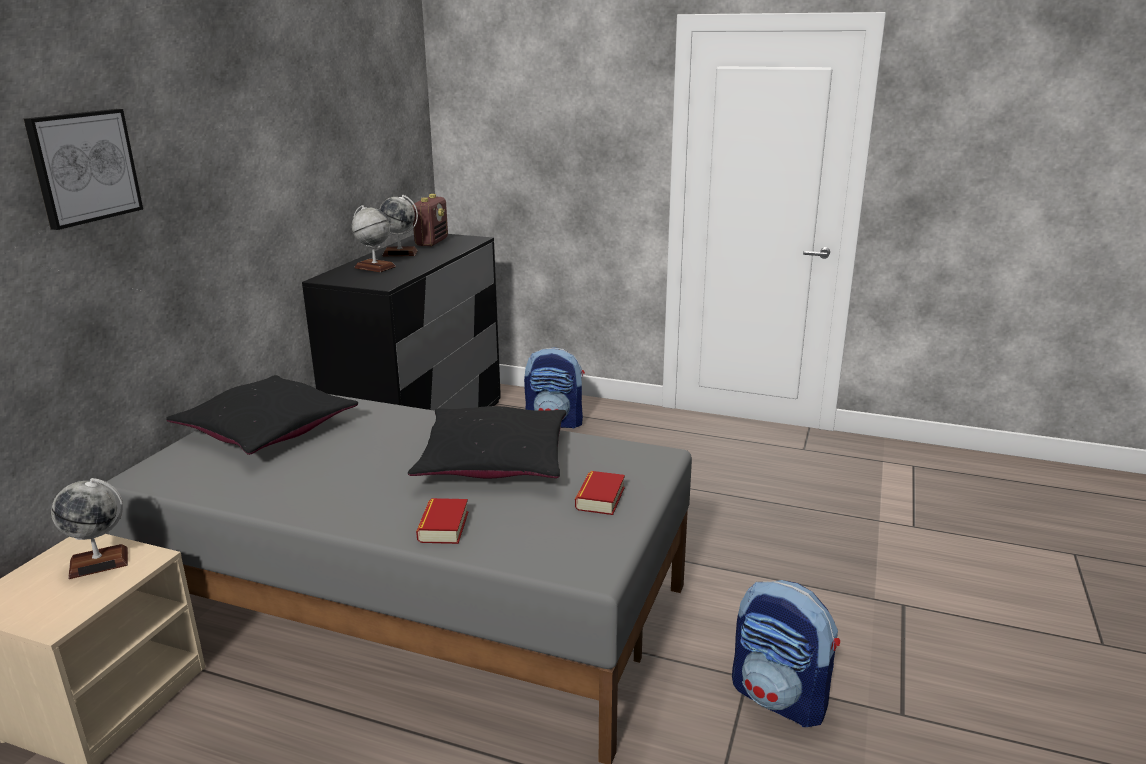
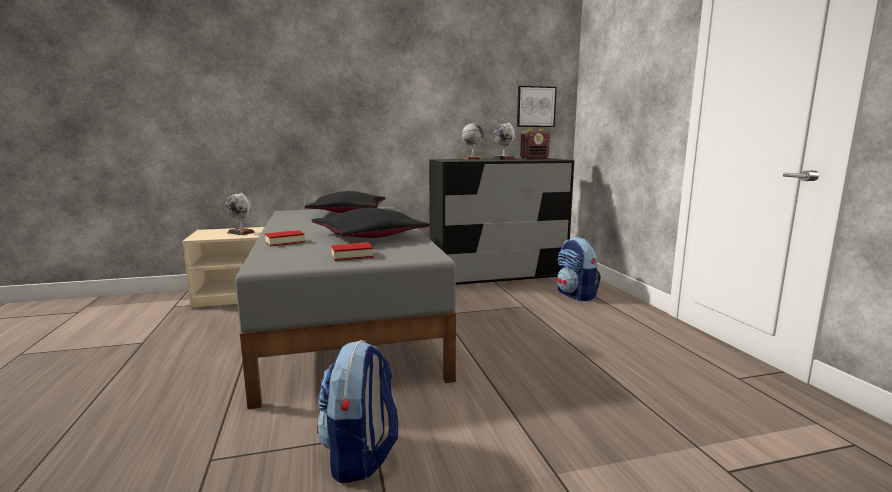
camera: 55 degrees right, 10 degrees down
picture [24,109,143,230] -> picture moved to [517,86,557,127]

